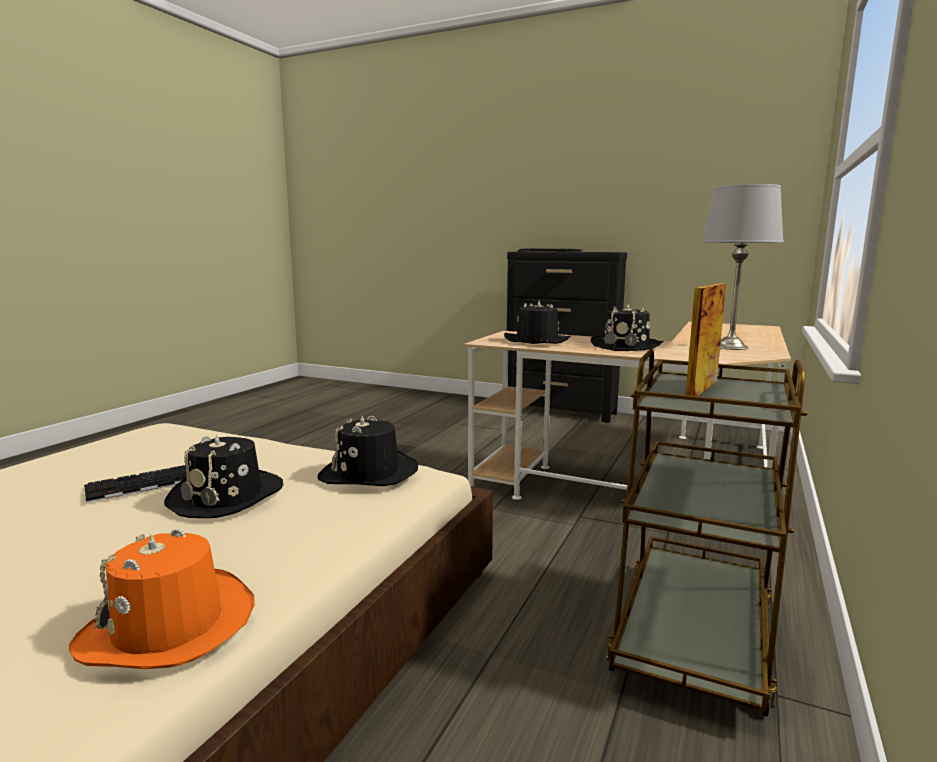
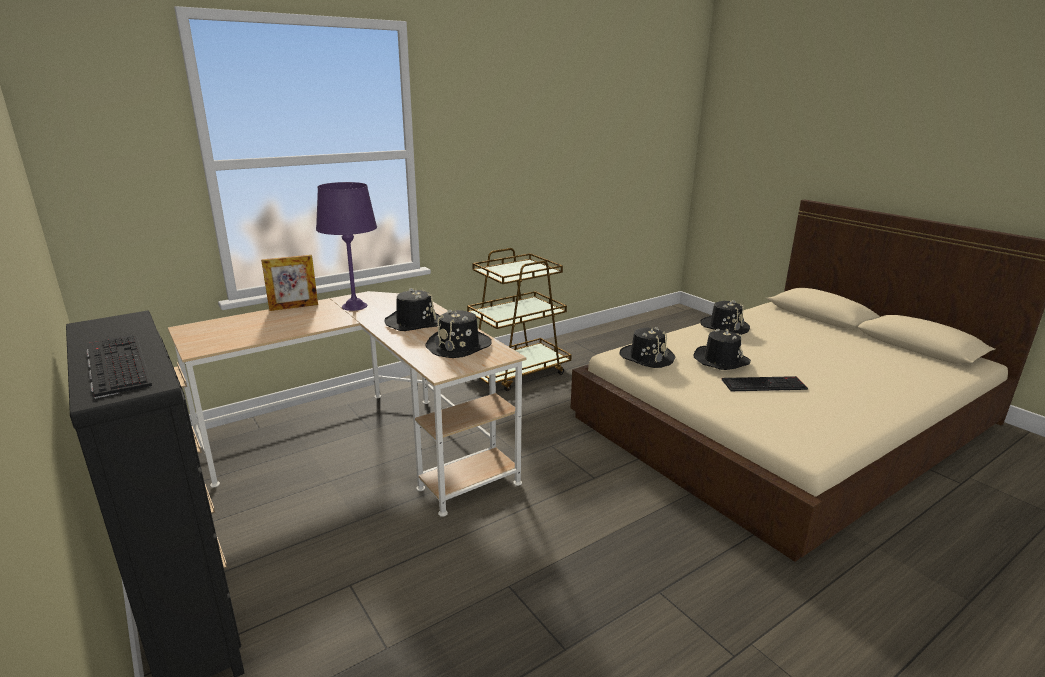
camera: 150 degrees left, 10 degrees up
orange hat [69,528,255,669] -> black hat [700,300,750,335]
picture frame [686,283,726,396] -> picture frame moved to [261,255,318,311]
grey table lamp [701,184,784,350] -> purple table lamp [316,182,377,311]

